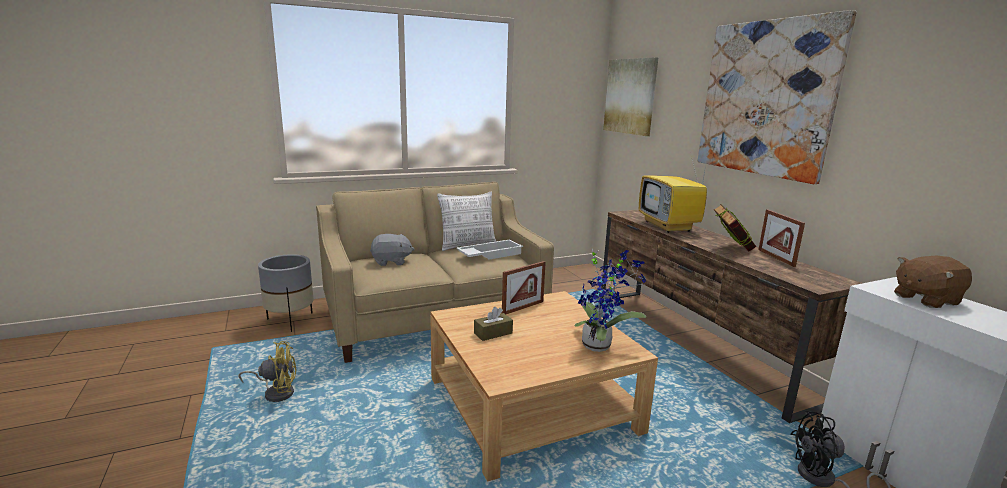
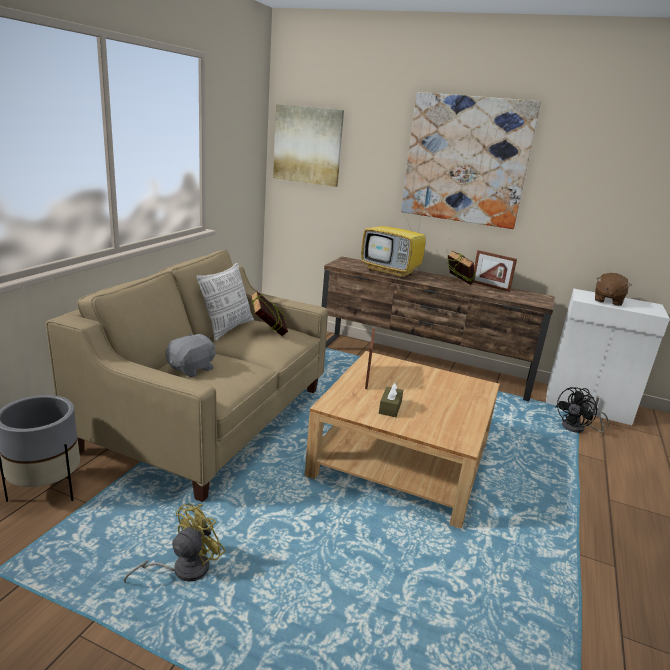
camera: 45 degrees left, 5 degrees up
white tray [456,239,523,260] -> book [250,291,288,336]
potted plant [574,249,646,352] -> none

